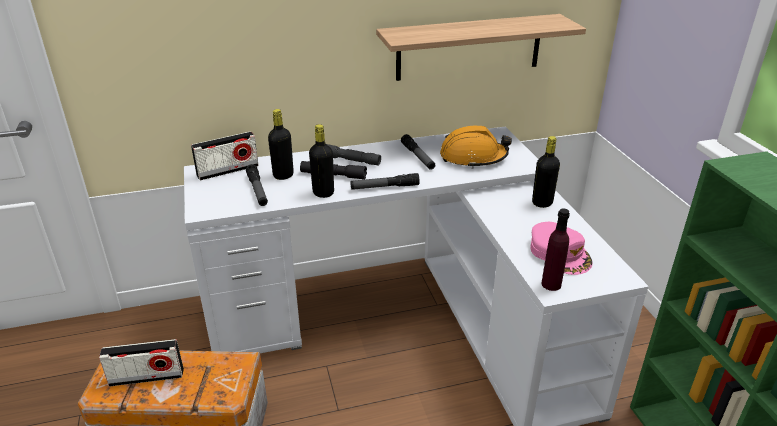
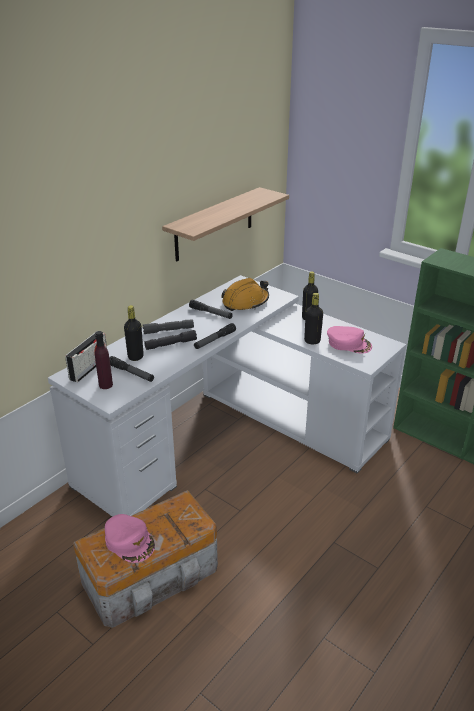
camera: 35 degrees left, 0 degrees up
radio [99,339,184,387] -> pink cap [105,514,155,563]
black bottle [309,124,334,198] -> black bottle moved to [304,293,323,344]
purple bottle [541,209,570,291] -> purple bottle moved to [95,331,113,389]

